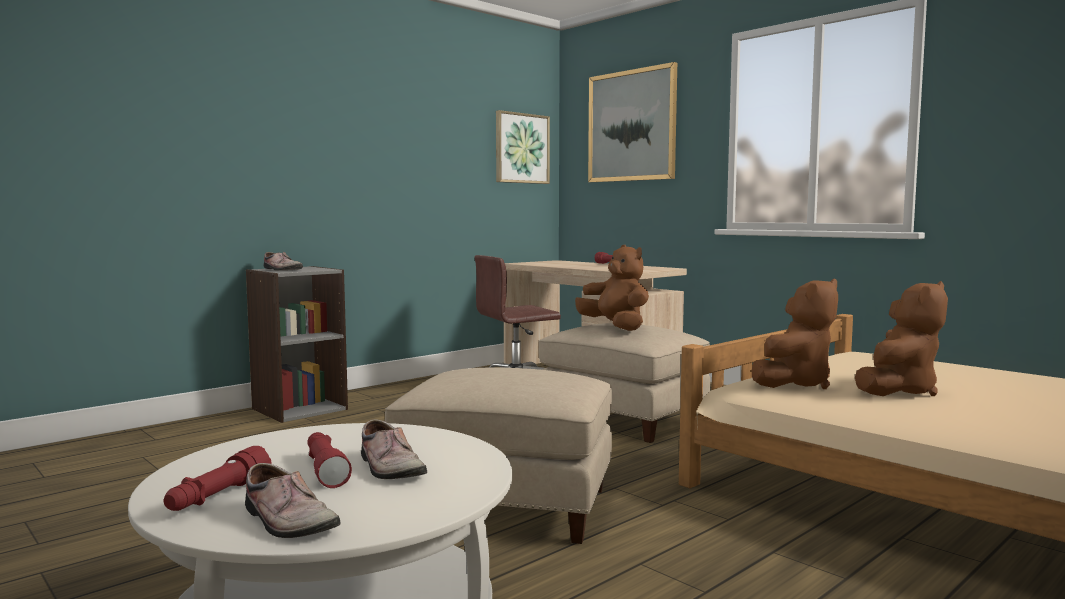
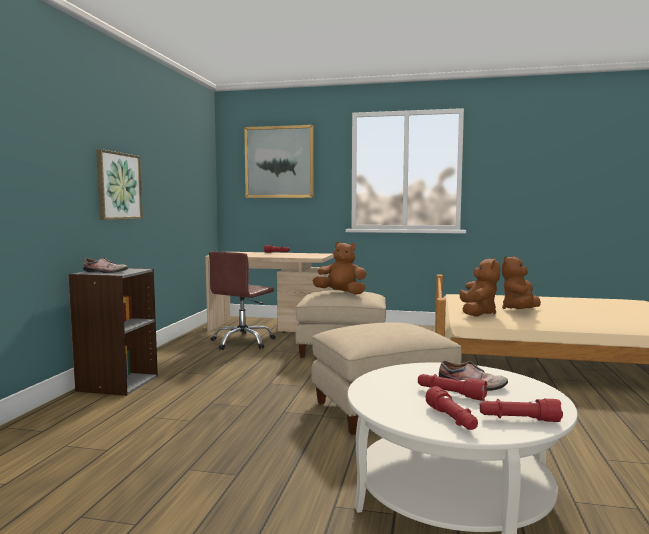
camera: 35 degrees left, 0 degrees up
shoe [245,463,341,538] -> red flashlight [479,399,563,422]
picture [496,110,550,184] -> picture moved to [96,149,143,220]
brown plush toy [855,281,948,396] -> brown plush toy turned 150 degrees counterclockwise [502,256,541,309]

